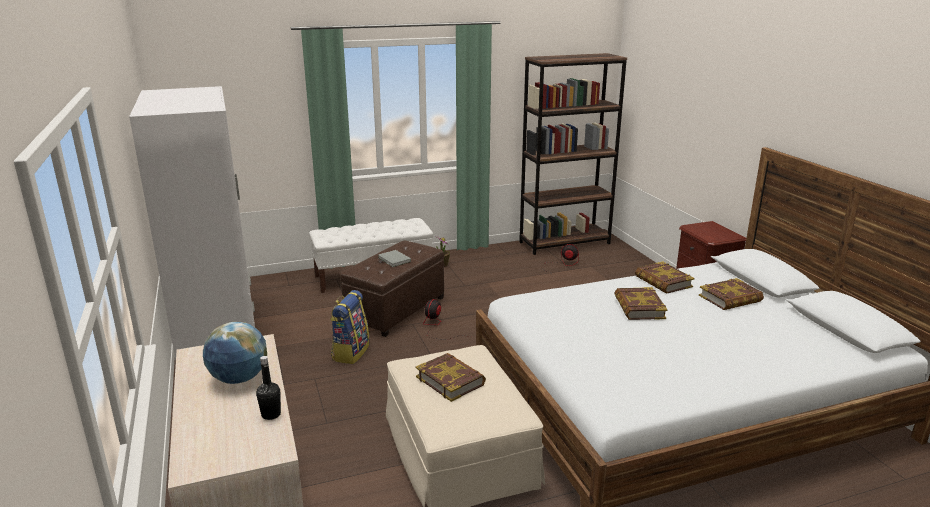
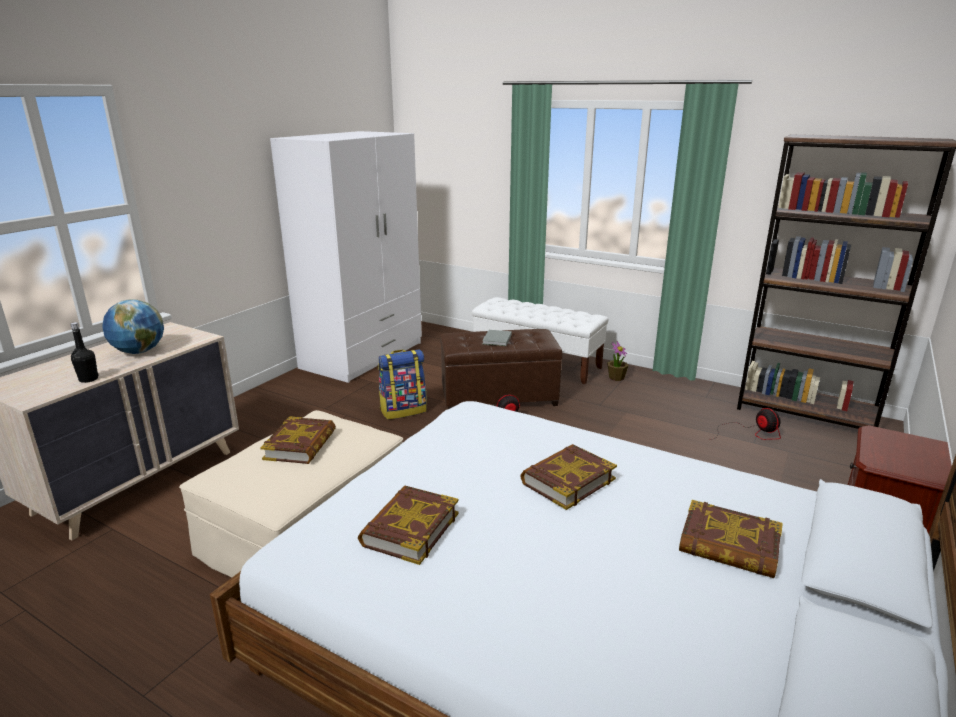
camera: 50 degrees right, 0 degrees up
book [635,262,695,294] -> book moved to [358,486,459,565]

